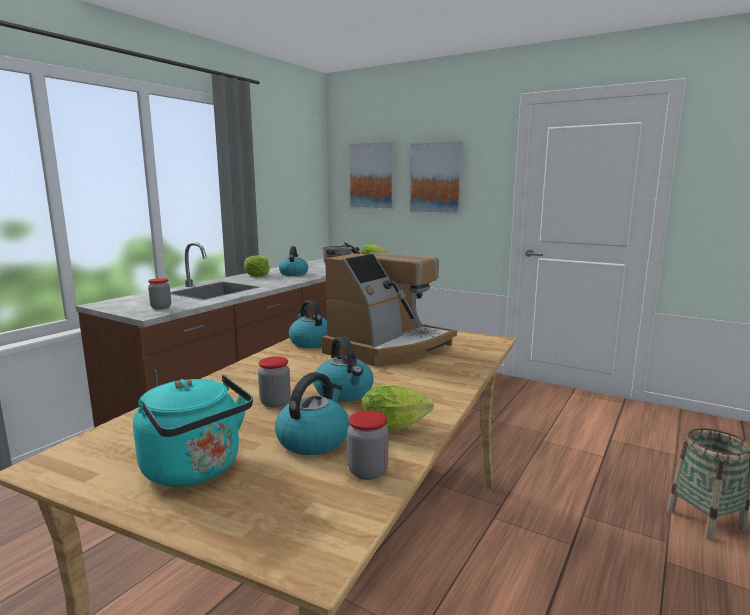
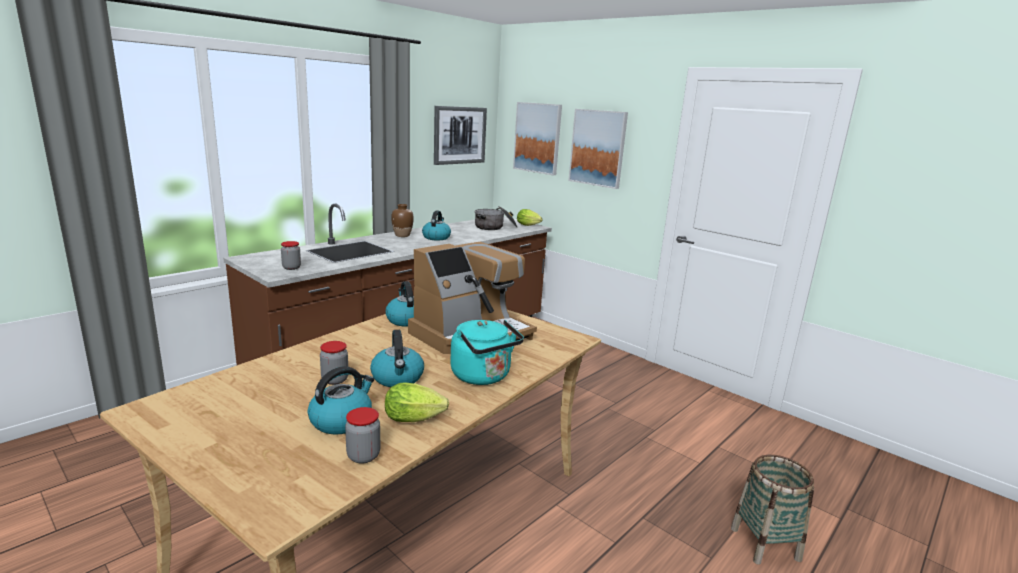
camera: 10 degrees right, 5 degrees up
turquoise kettle [133,375,253,487] -> turquoise kettle moved to [450,320,524,385]
lettuce [244,255,270,276] -> brown vase [391,204,414,237]
none -> picture [434,106,487,165]

